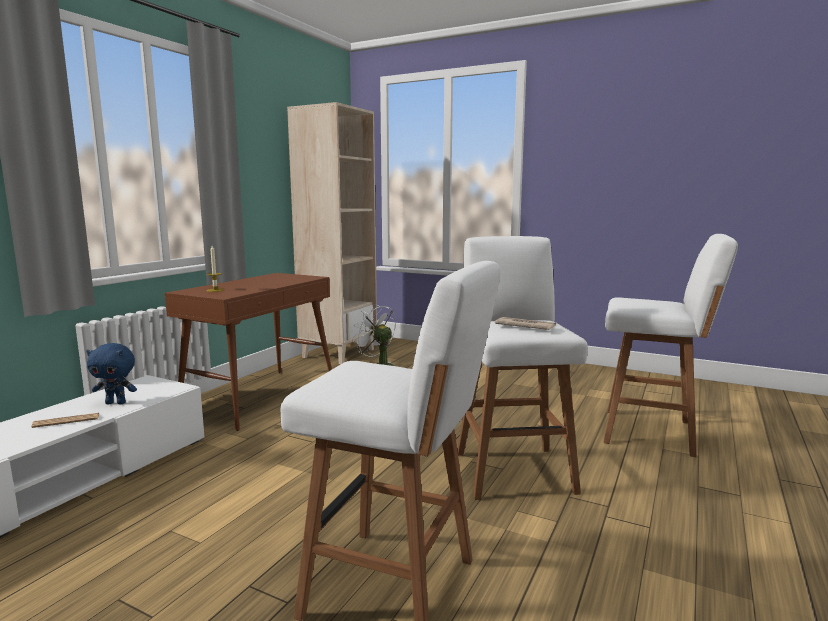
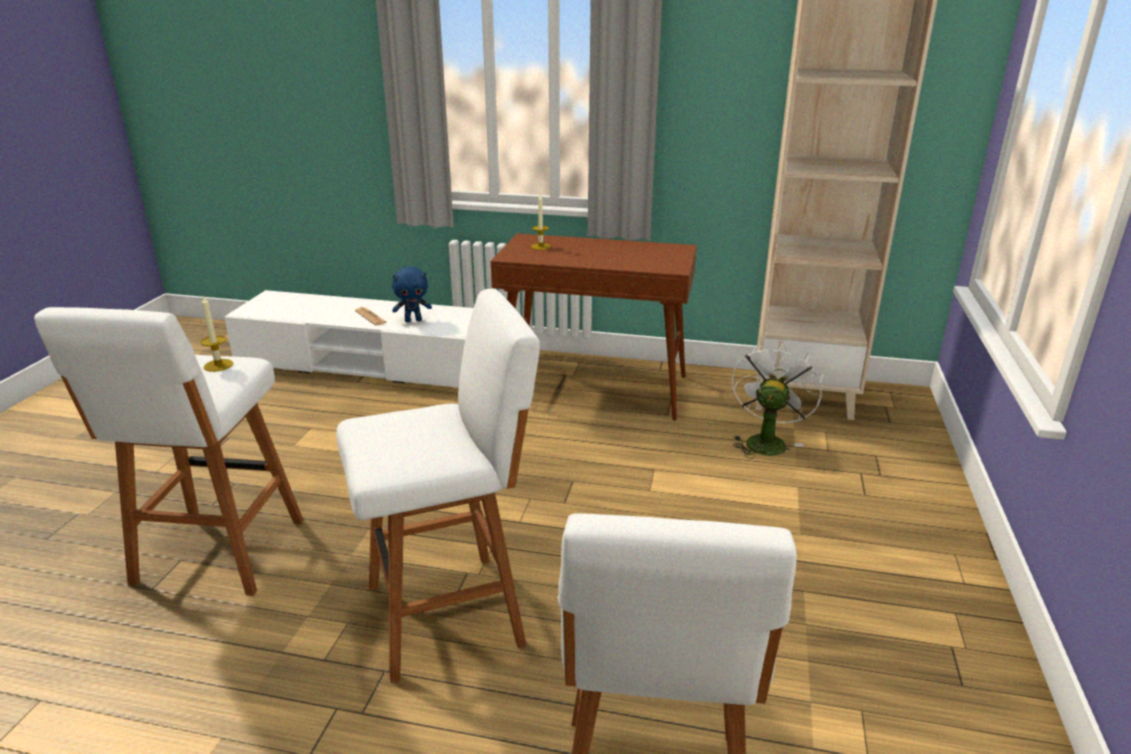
camera: 75 degrees right, 15 degrees up
blue plush toy [86,343,137,404] -> blue plush toy turned 90 degrees counterclockwise [392,267,432,322]
newspaper [495,317,556,330] -> none
none -> candle [201,295,233,372]

